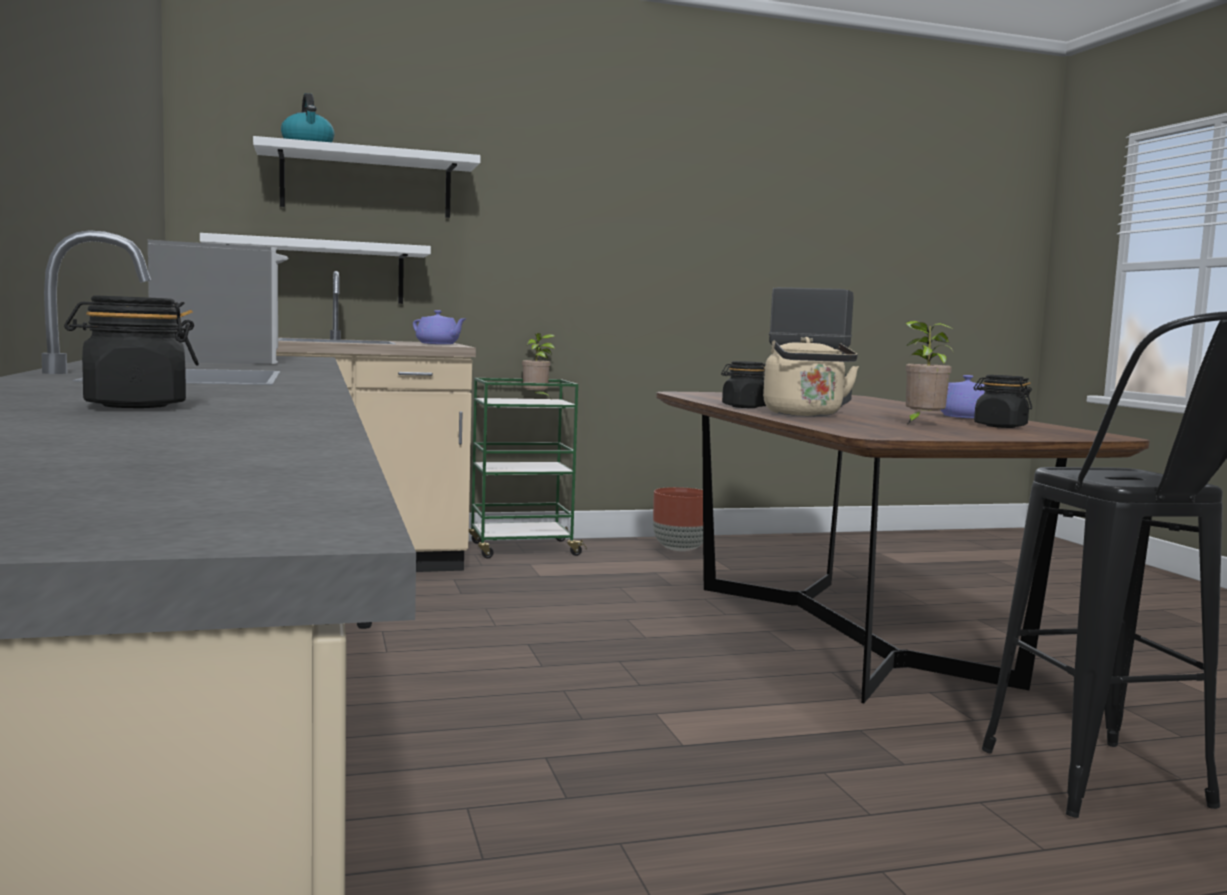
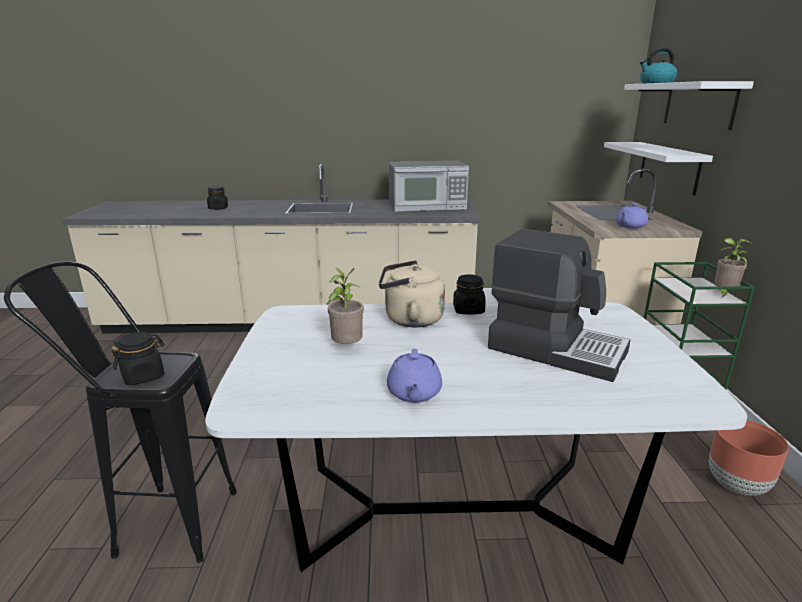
camera: 105 degrees right, 15 degrees up
brown dining table [656,392,1150,703] -> white dining table [205,302,747,572]
black jar [974,375,1032,428] -> black jar moved to [111,332,165,385]

